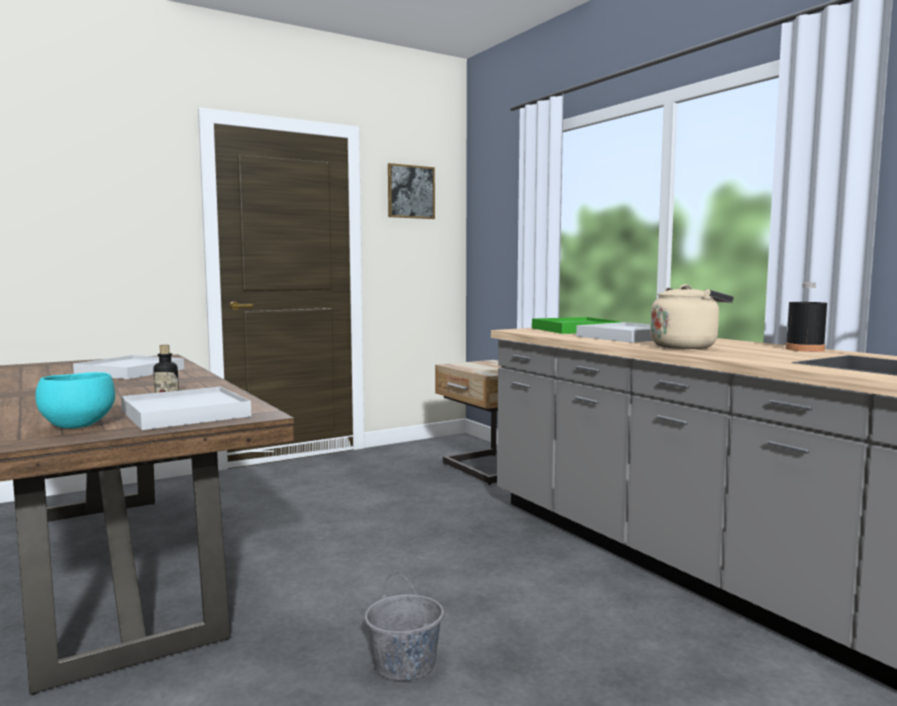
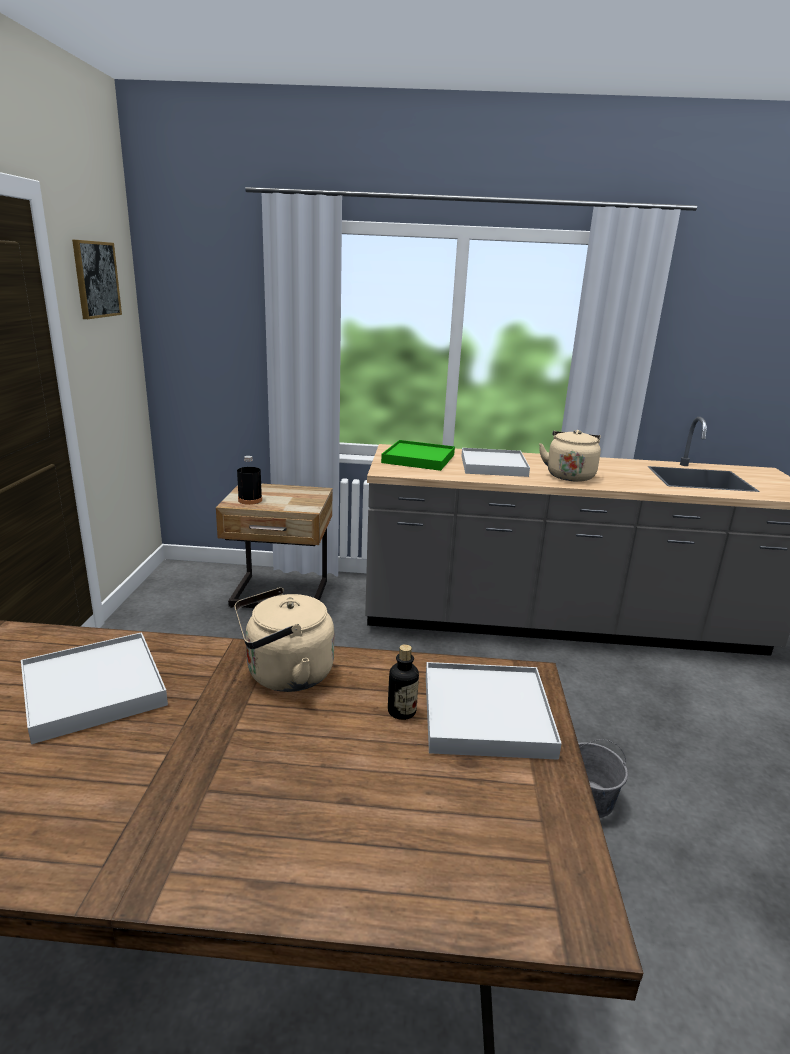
camera: 55 degrees left, 15 degrees up
turquoise bowl [35,372,115,429] -> none
black bottle [785,282,827,352] -> black bottle moved to [237,456,262,505]
none -> beige kettle [234,587,334,692]

